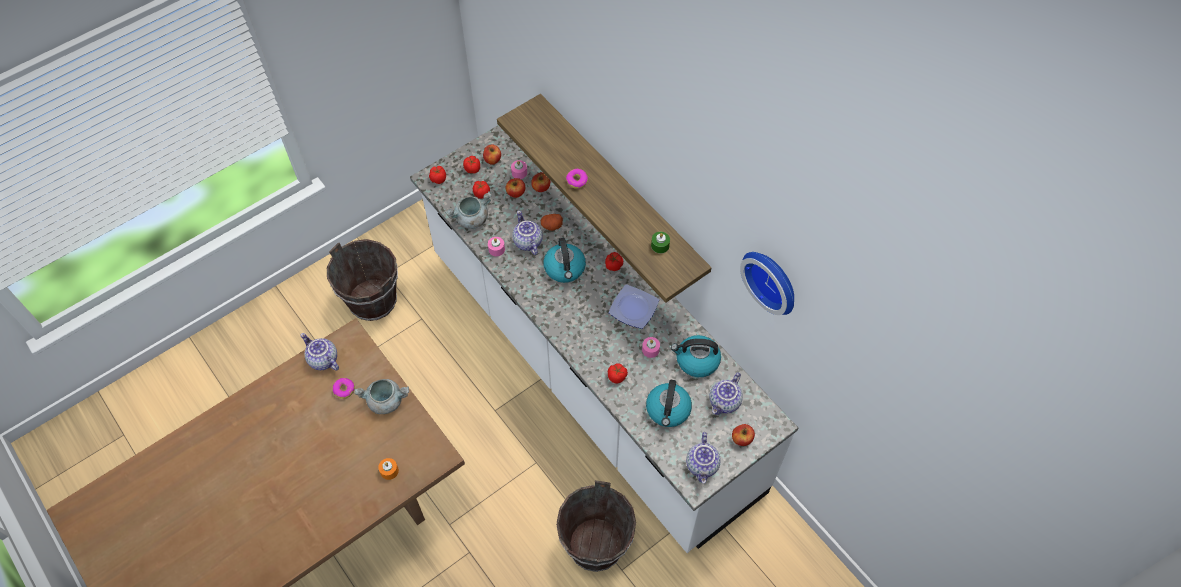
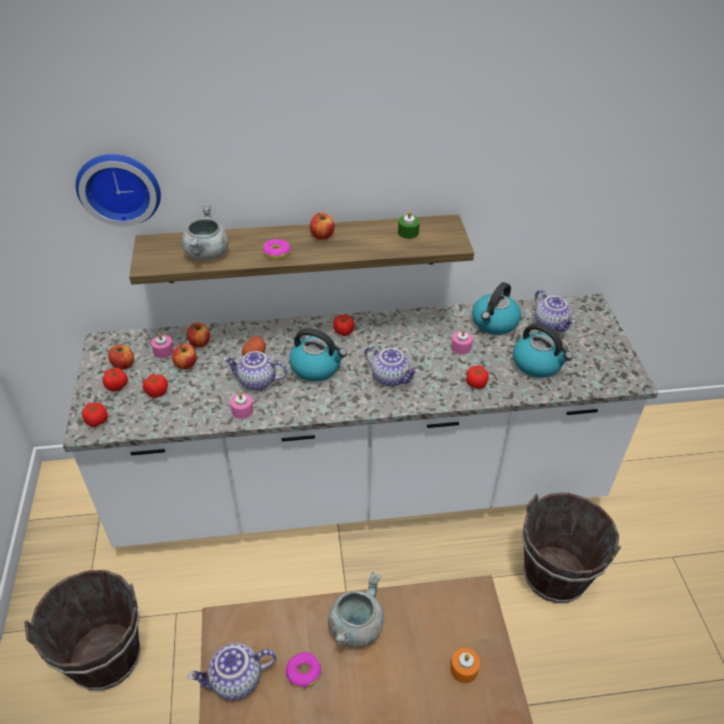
camera: 60 degrees left, 15 degrees down
grey cooking pot [445,192,492,229] -> grey cooking pot moved to [182,204,229,260]
plate [608,284,659,329] -> none
teapot [686,432,721,484] -> teapot moved to [364,346,419,387]
apple [732,424,755,446] -> apple moved to [310,213,335,240]
wall clock [740,252,794,315] -> wall clock moved to [76,154,161,227]

